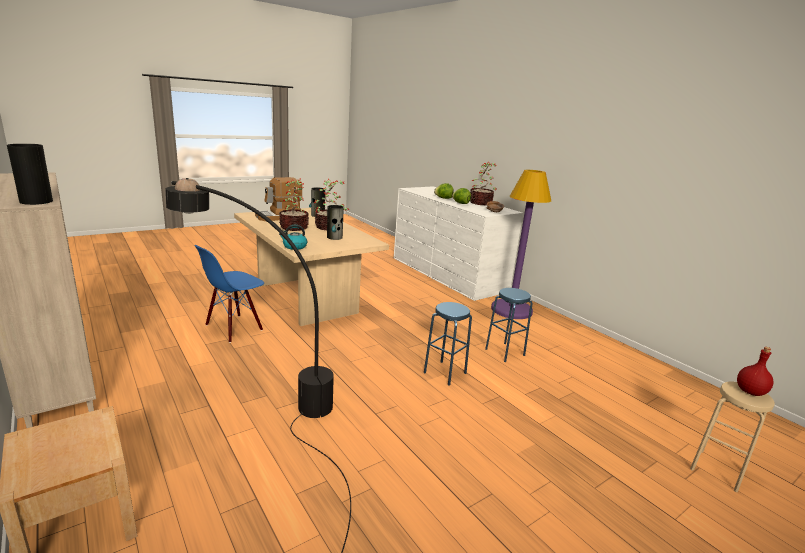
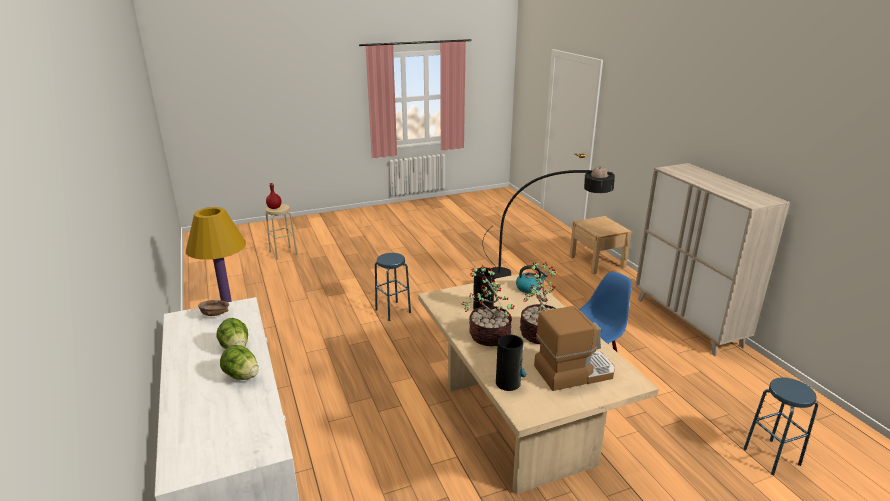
camera: 165 degrees left, 5 degrees up
vase [7,144,53,205] -> none
potted plant [470,161,497,205] -> none
blue stool [485,288,533,362] -> blue stool moved to [743,377,818,475]

